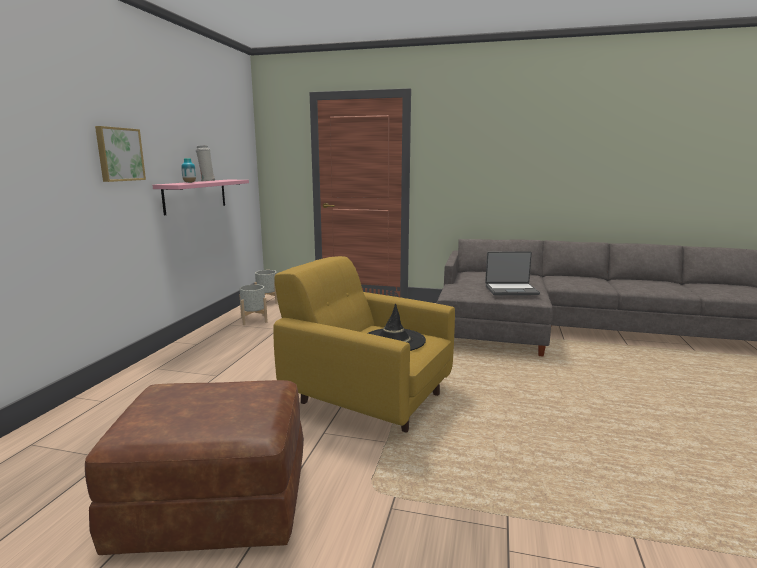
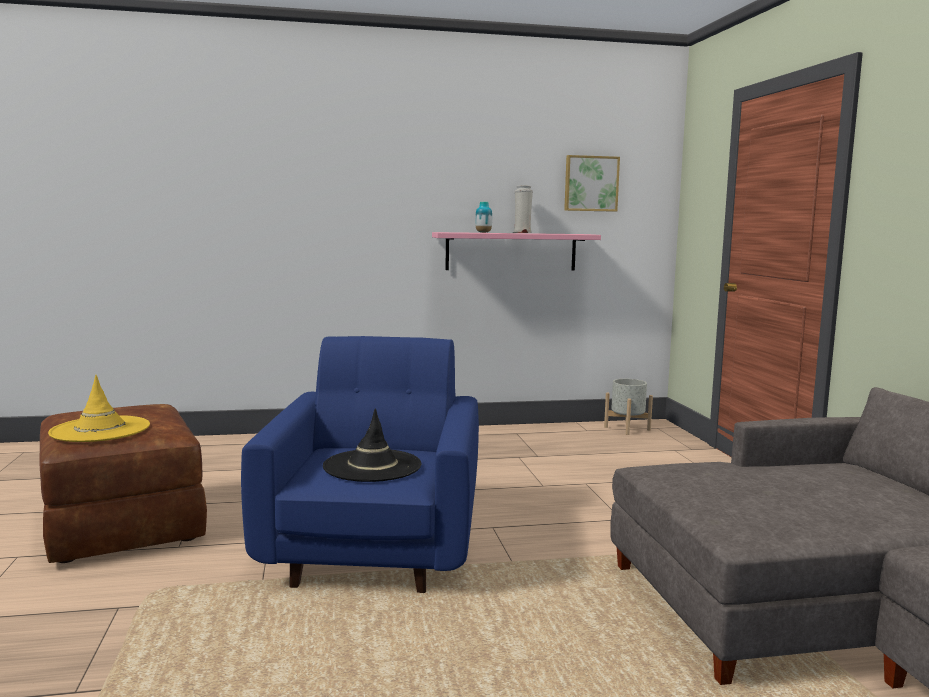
camera: 65 degrees right, 5 degrees down
picture [95,126,146,182] -> picture moved to [564,155,620,212]
grey planter [239,284,268,325] -> none
yellow armchair [274,256,455,433] -> blue armchair [241,336,479,593]
laptop [485,251,540,295] -> none
none -> yellow hat [48,375,150,442]

